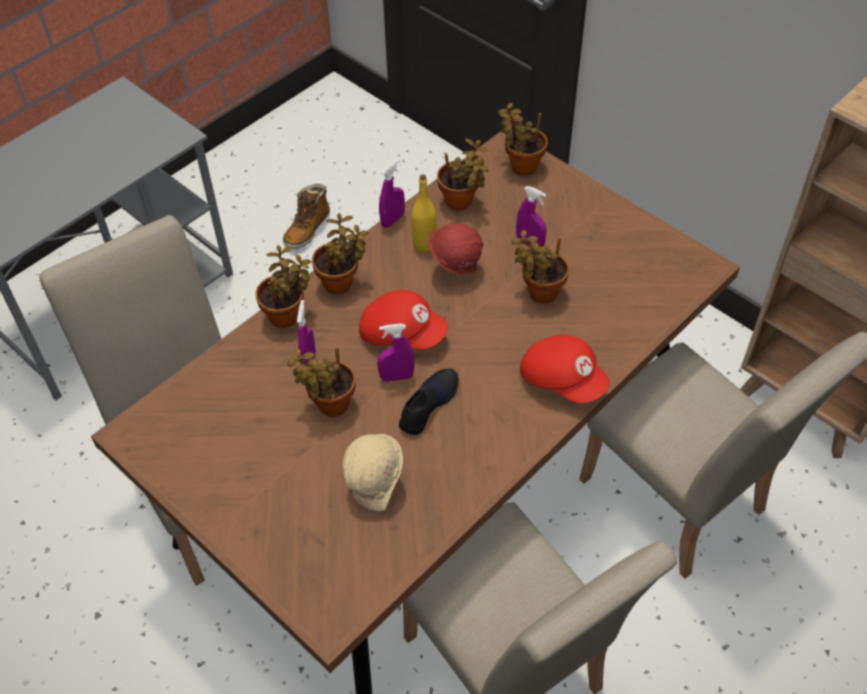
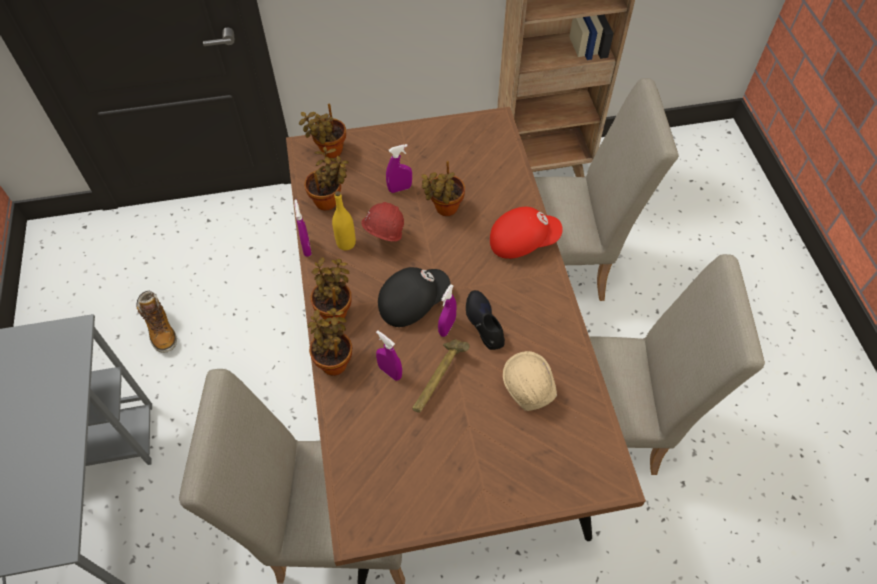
camera: 55 degrees left, 5 degrees up
potted plant [287,346,356,417] -> hammer [412,339,470,413]
red cap [359,290,448,350] -> black cap [378,267,450,327]

